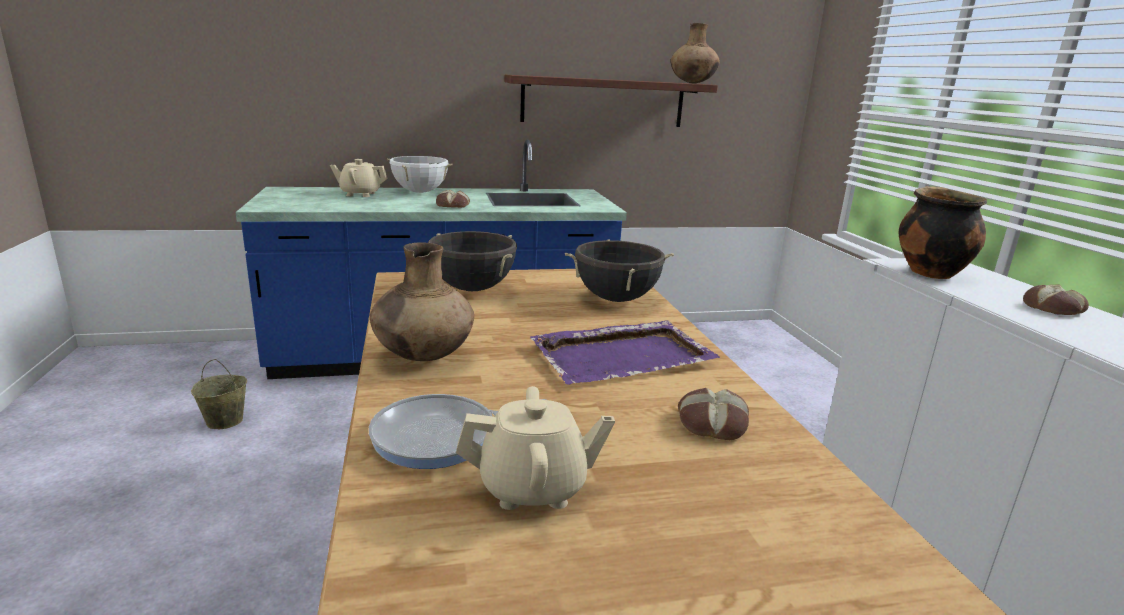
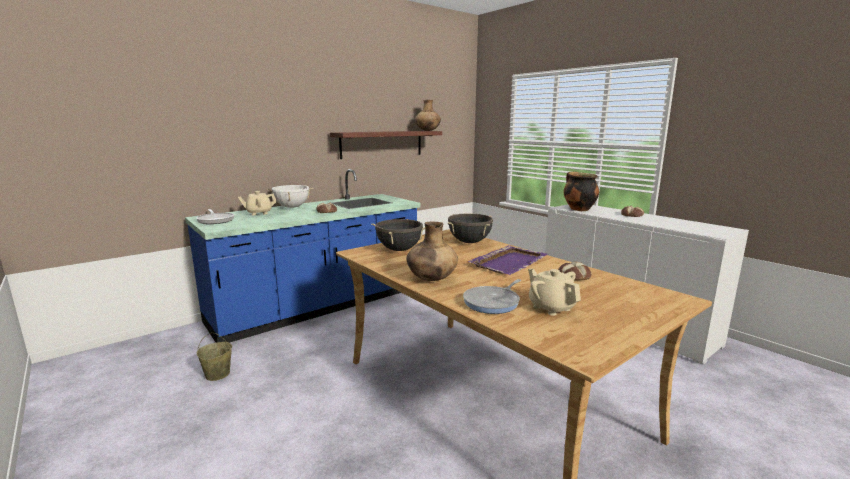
camera: 25 degrees left, 5 degrees down
beige teapot [456,386,615,510] -> beige teapot turned 90 degrees counterclockwise [528,268,581,316]
none -> frying pan [196,209,234,224]

